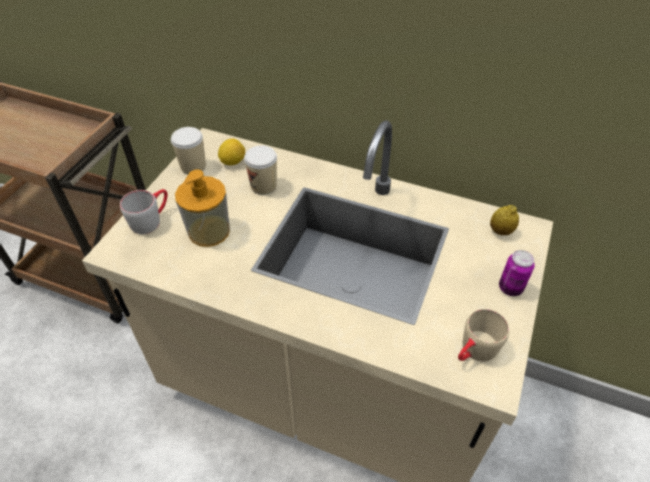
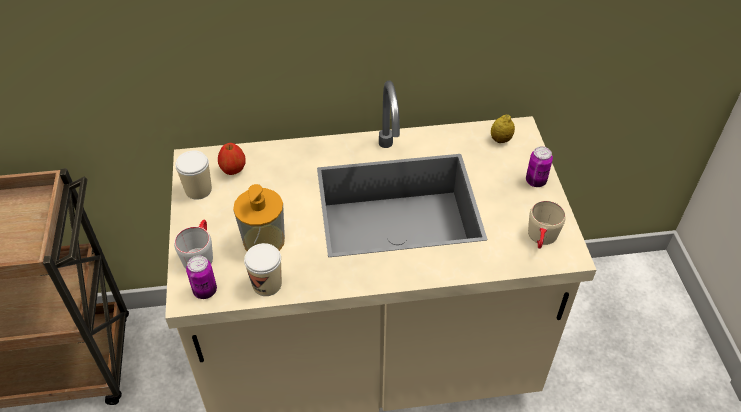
camera: 30 degrees left, 0 degrees up
lemon [218,139,245,165] -> apple [218,143,246,175]
cup [244,145,277,195] -> cup moved to [244,243,282,296]
none -> can [186,256,217,299]

